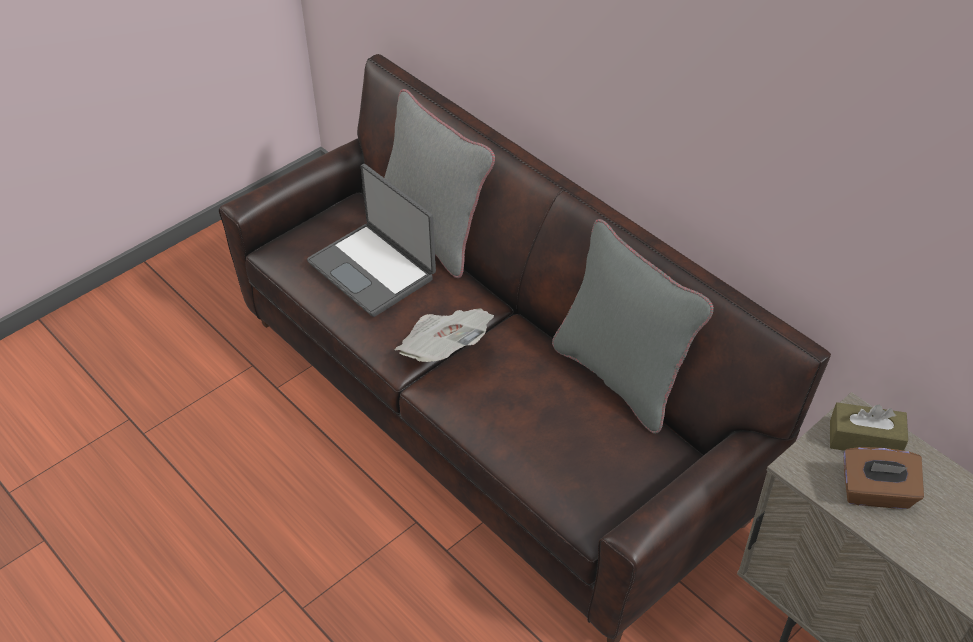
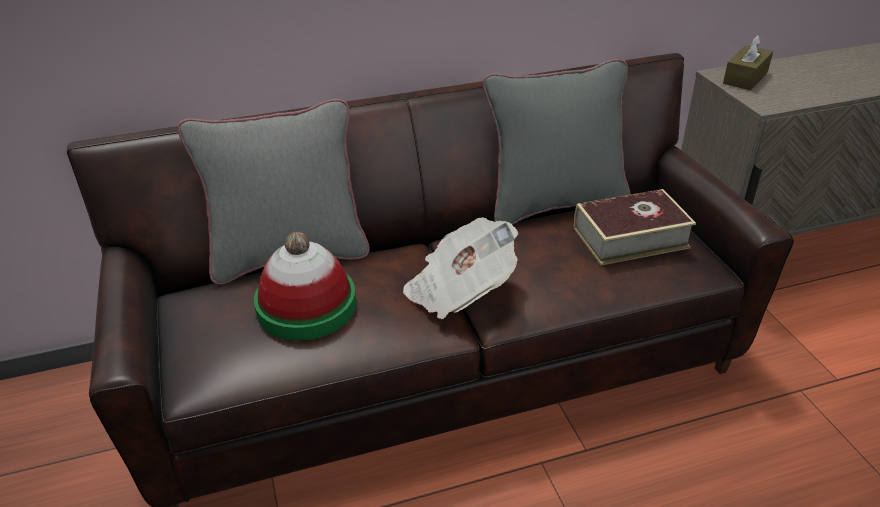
camera: 65 degrees left, 10 degrees down
laptop [307,164,436,317] -> hat [254,232,356,340]
brown tissue box [844,447,924,509] -> none
none -> book [574,189,696,265]

